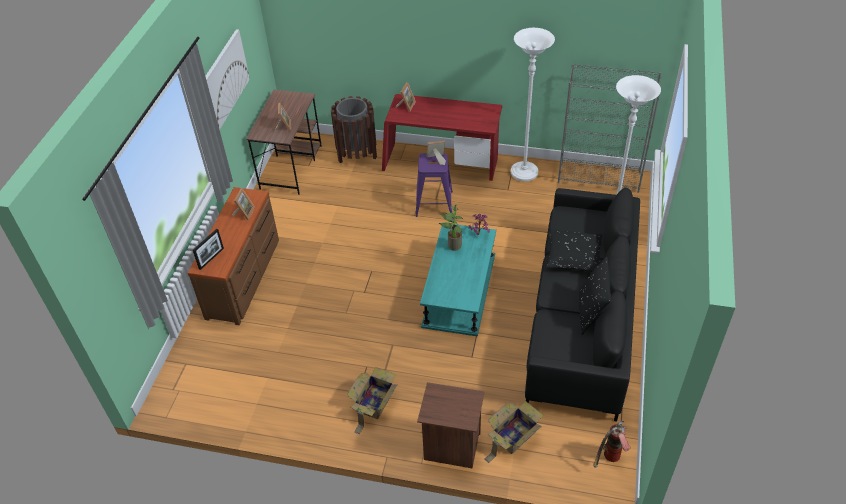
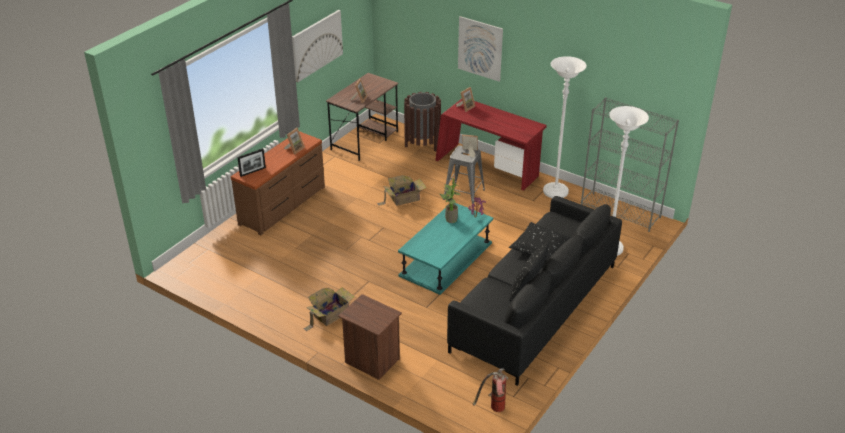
camera: 20 degrees right, 10 degrees down
purple stool [416,153,453,217] -> grey stool [443,146,485,204]
cardboard box [485,401,544,463] -> cardboard box moved to [377,175,427,206]
none -> picture [458,16,503,82]

